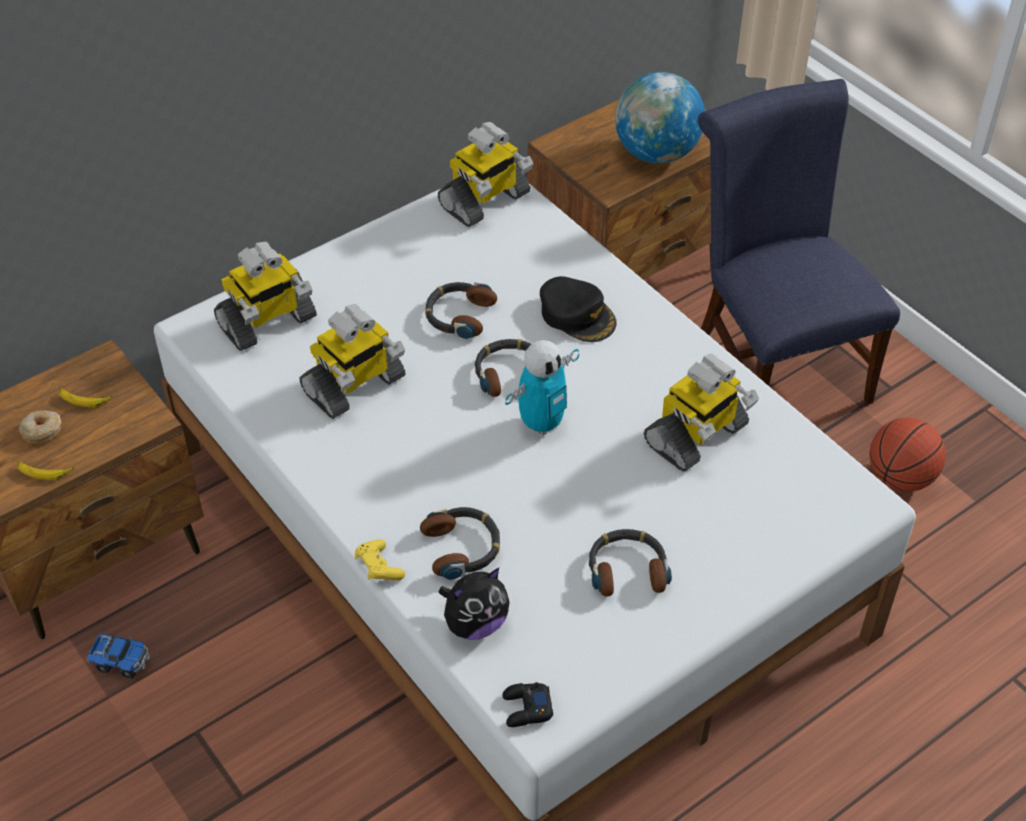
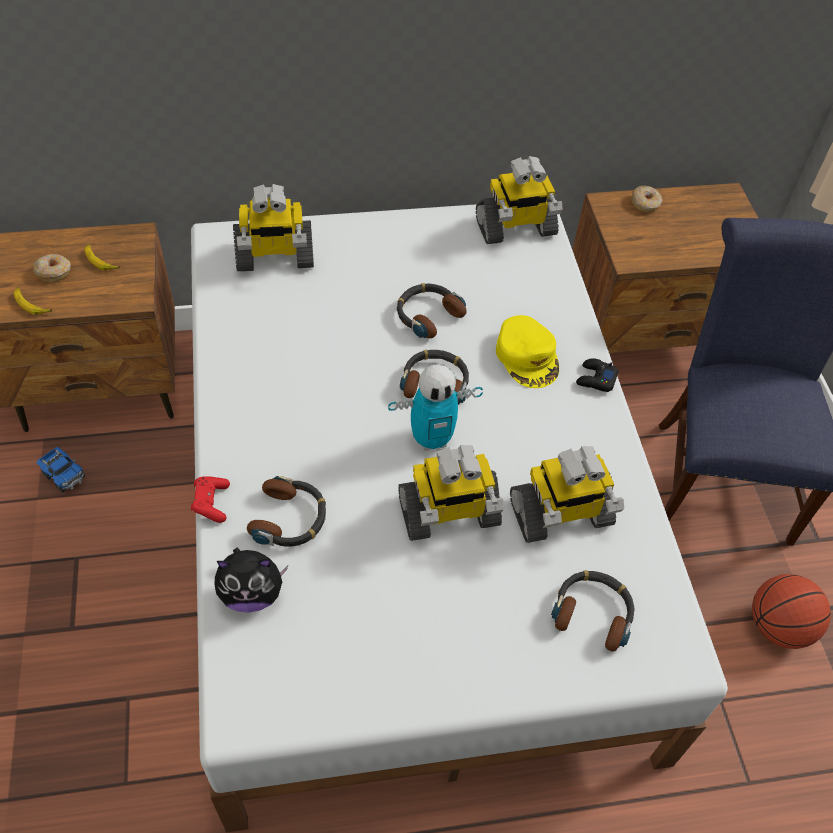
camera: 25 degrees right, 5 degrees up
toy robot [299,304,406,419] -> toy robot moved to [398,445,504,541]
yellow game controller [355,539,405,581] -> red game controller [191,476,230,523]
black game controller [502,682,553,727] -> black game controller moved to [576,358,619,392]
black cap [540,276,617,342] -> yellow cap [496,315,559,388]
headphones [589,529,672,597] -> headphones moved to [551,570,635,651]
globe [615,72,705,164] -> none
none -> donut [631,185,662,212]

